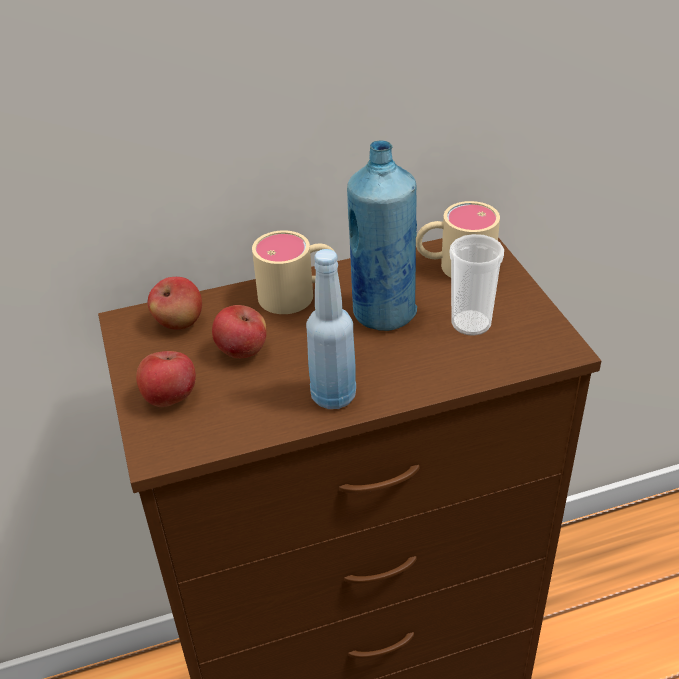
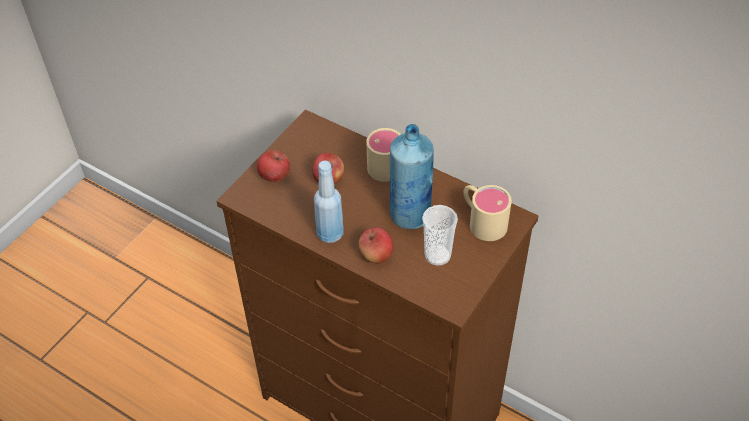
camera: 50 degrees right, 10 degrees up
apple [148,277,202,330] -> apple moved to [358,227,393,263]

